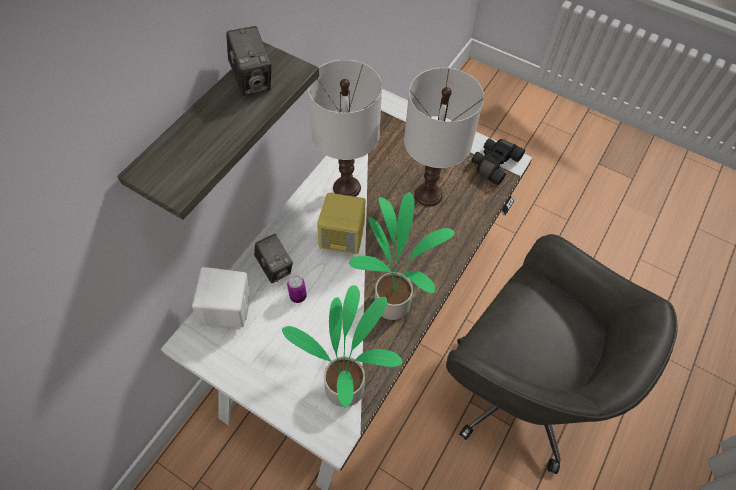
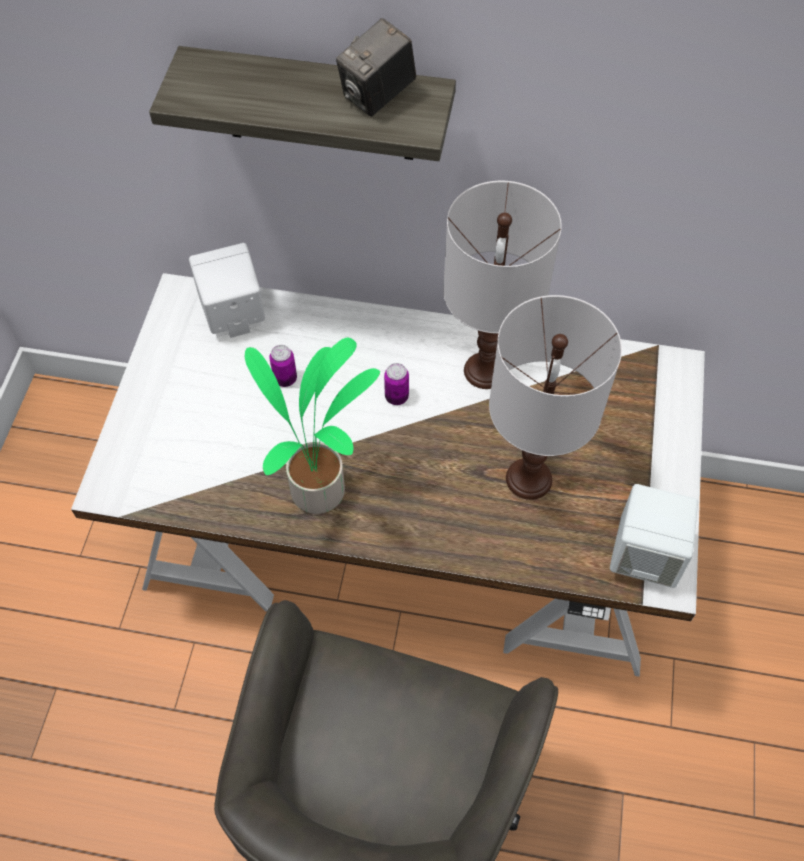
camera: 70 degrees right, 0 degrees up
camera [254,234,293,283] -> none
potted plant [282,285,403,408] -> none
yellow speaker [317,193,366,254] -> can [384,363,409,405]
black binoculars [471,138,525,186] -> white speaker [610,484,698,588]

